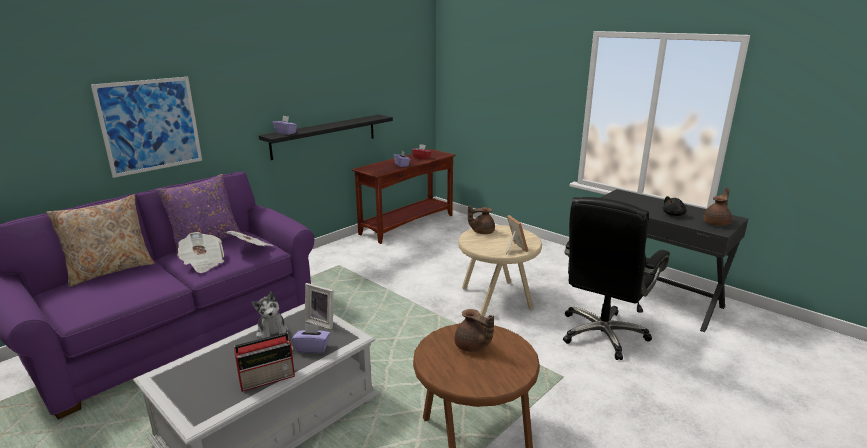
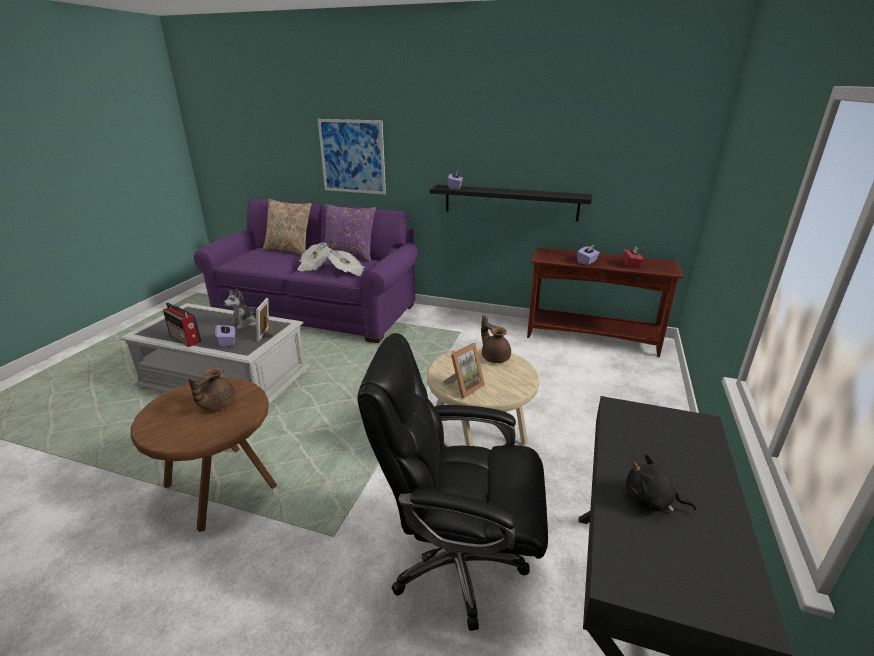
camera: 65 degrees right, 5 degrees up
brown teapot [703,187,732,226] -> none

